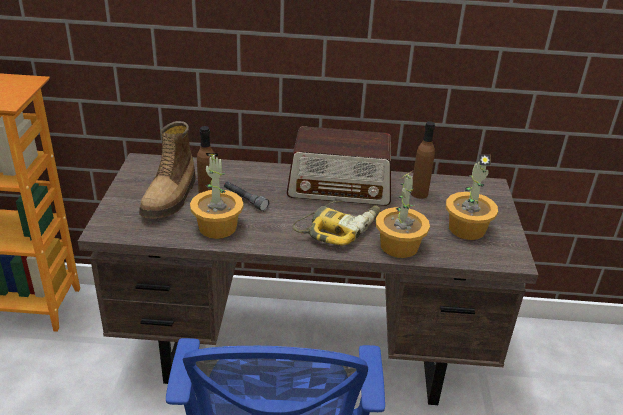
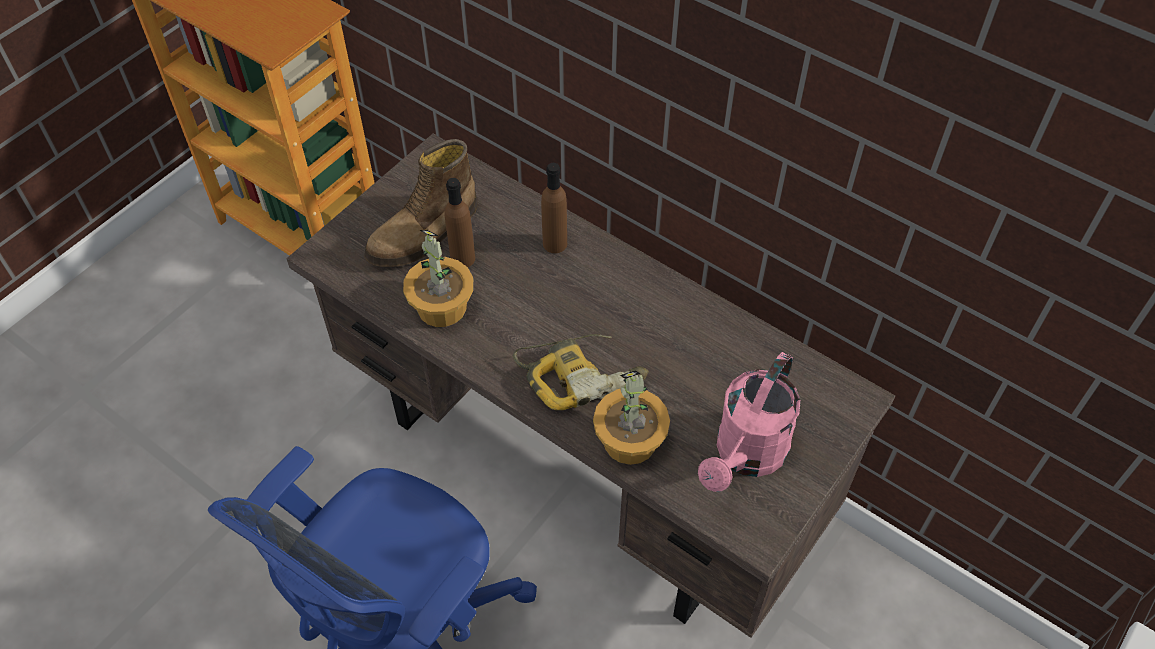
camera: 35 degrees right, 20 degrees up
grey flashlight [224,181,269,211] -> none
radio [287,126,391,206] -> none
brown bottle [411,121,435,199] -> brown bottle moved to [541,163,567,253]
potted plant [446,154,498,240] -> pink watering can [698,352,801,492]

